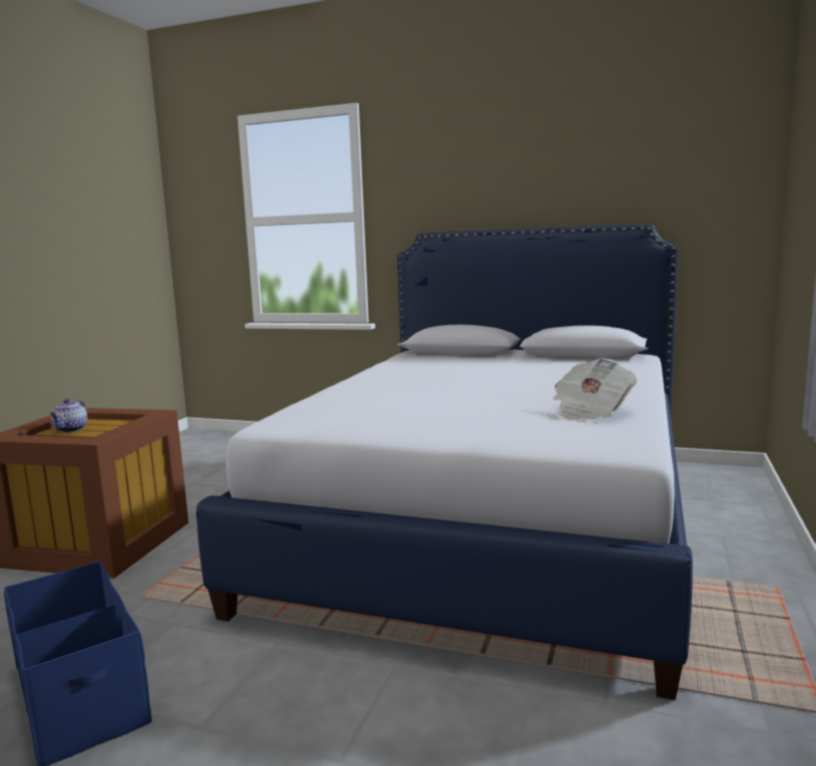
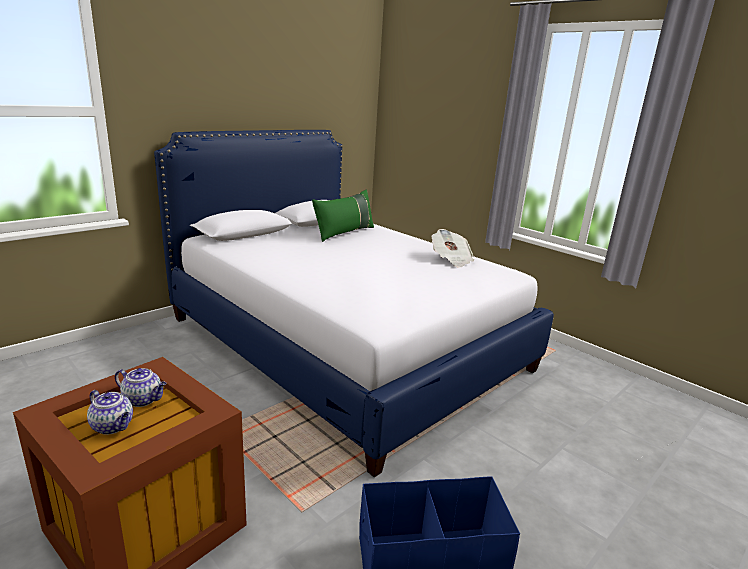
camera: 65 degrees left, 10 degrees up
none -> teapot [115,368,167,407]
none -> green pillow [312,190,374,242]

